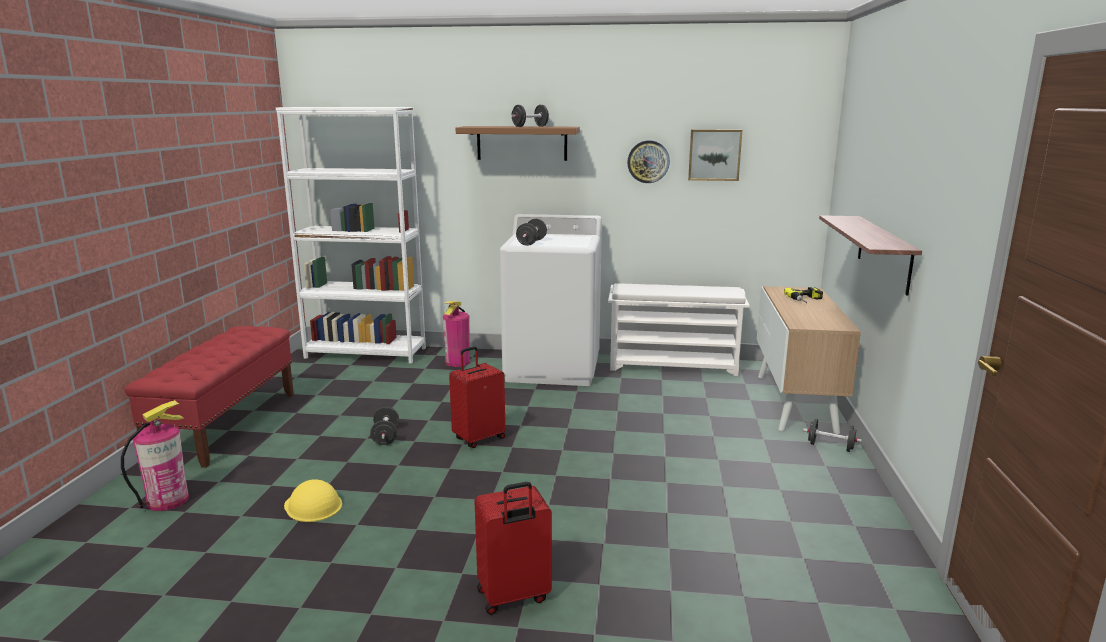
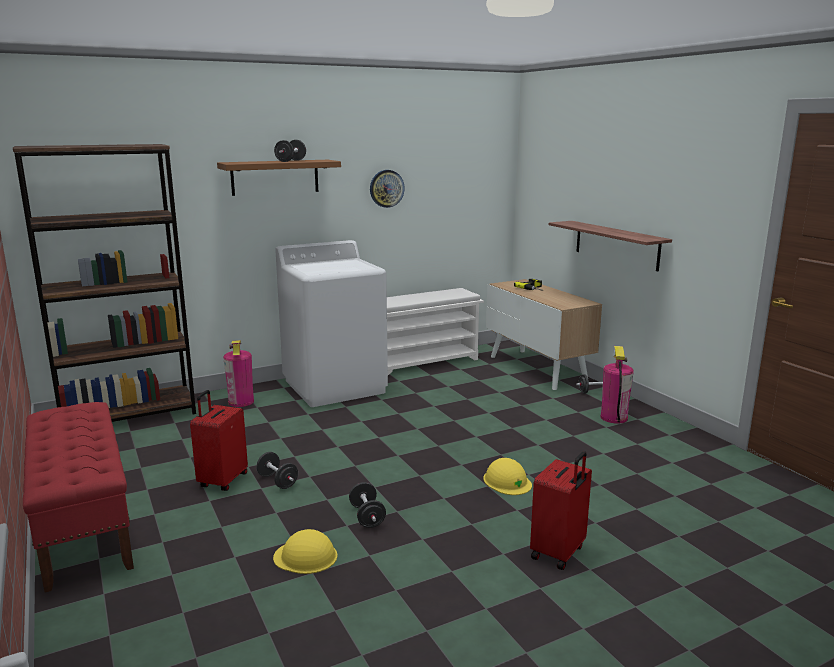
camera: 35 degrees left, 0 degrees up
fire extinguisher [121,400,189,511] -> fire extinguisher moved to [601,346,634,424]
white bookcase [276,107,426,364] -> brown bookcase [13,144,196,422]
red suitcase [449,346,505,448] -> red suitcase moved to [190,390,248,491]
black dumbbell [516,219,547,246] -> black dumbbell moved to [349,482,386,528]
picture [688,129,742,181] -> none
none -> yellow hard hat [483,458,532,495]

